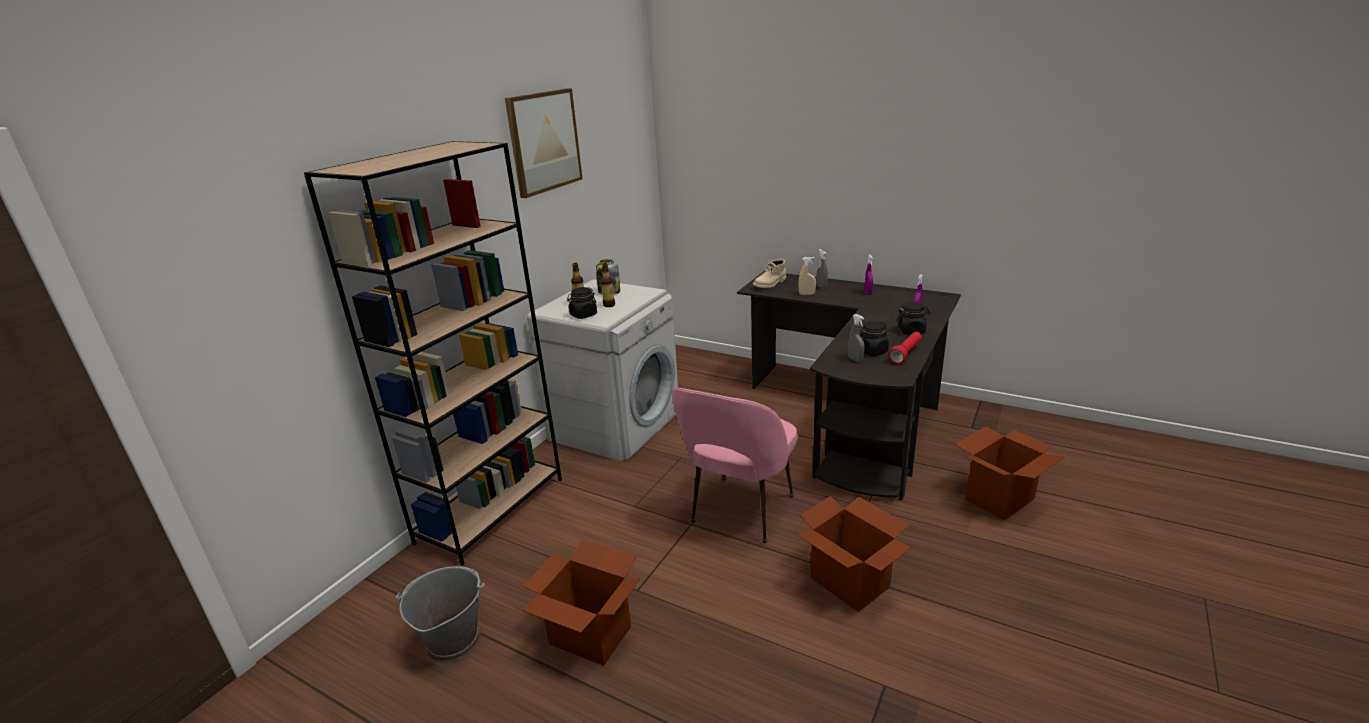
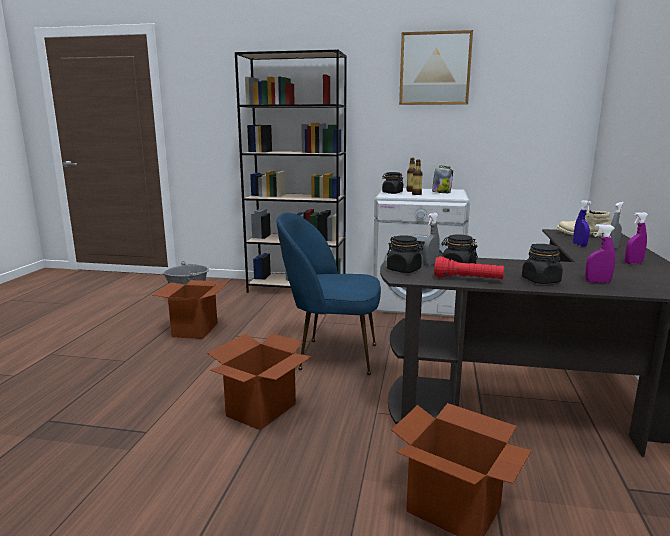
camera: 70 degrees right, 10 degrees down
pink chair [672,388,798,543] -> blue chair [276,212,381,375]
beige spray bottle [799,257,816,295] -> blue spray bottle [573,200,591,247]
none -> black jar [387,236,423,273]

